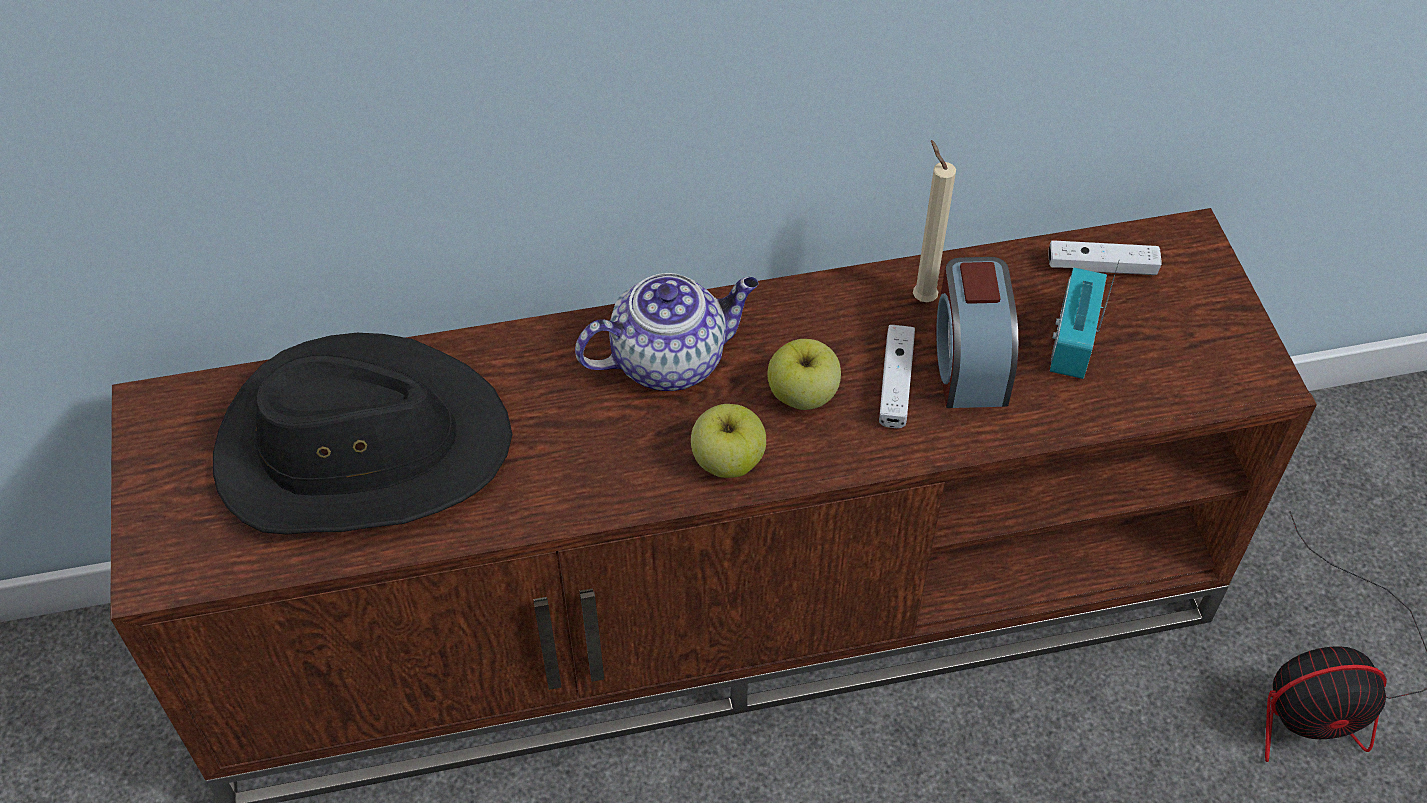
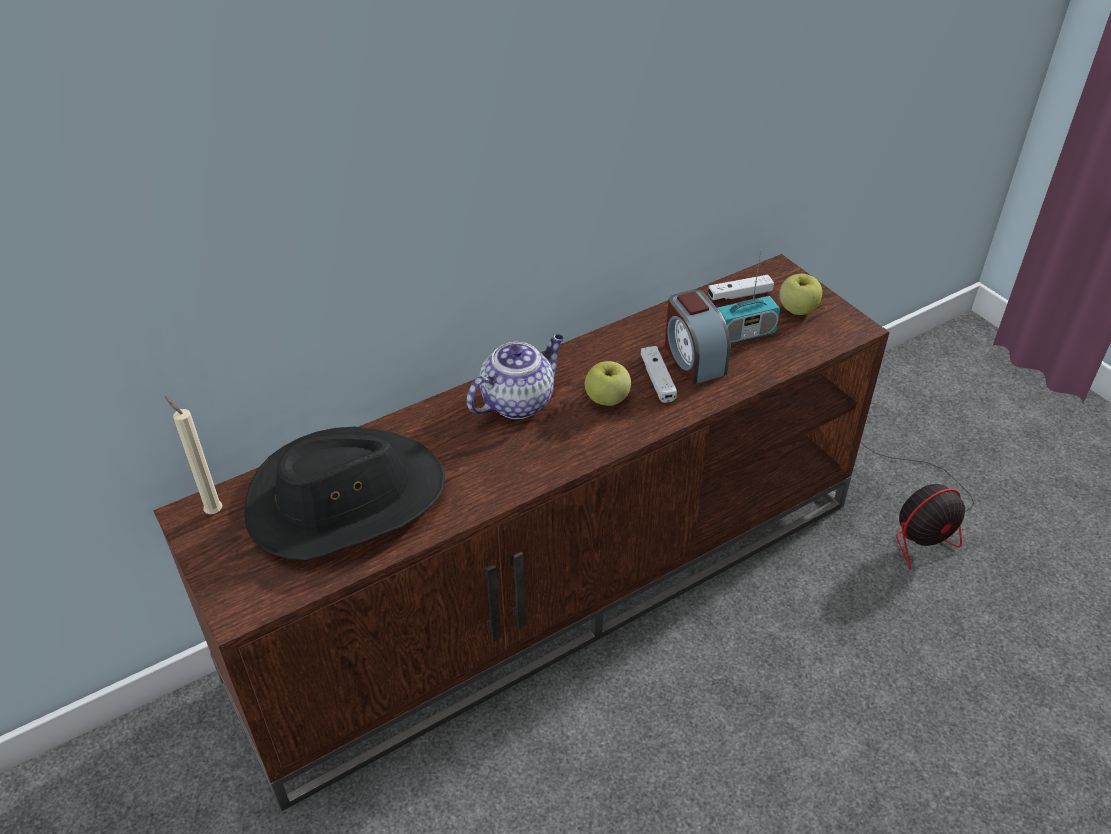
camera: 20 degrees left, 10 degrees down
apple [691,404,766,478] -> apple moved to [779,274,822,315]
beige candle [913,140,956,302] -> beige candle moved to [165,396,223,514]
radio [1050,259,1120,379] -> radio turned 105 degrees counterclockwise [717,251,780,343]

